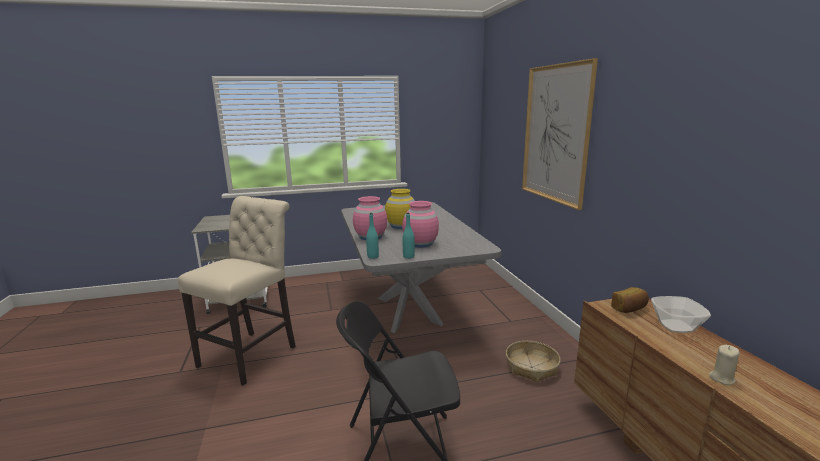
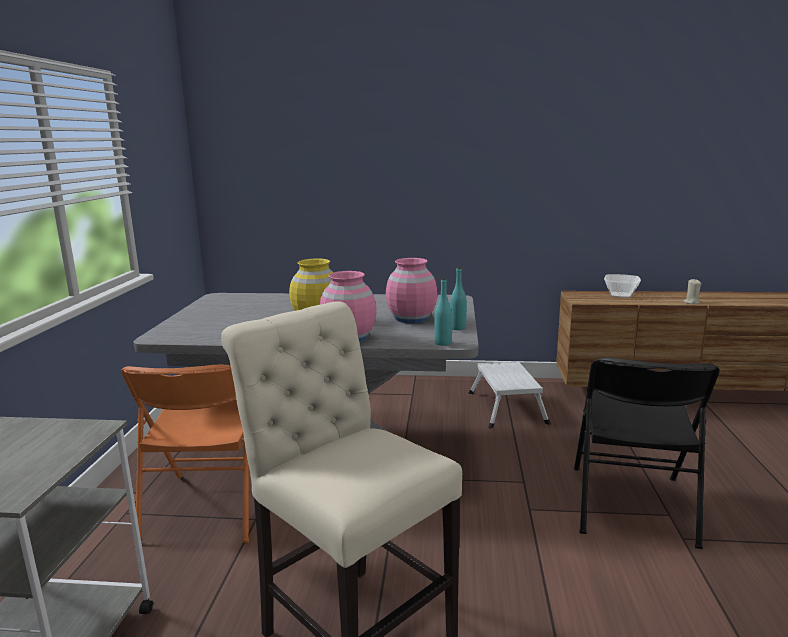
camera: 70 degrees left, 0 degrees up
basket [506,341,560,382] -> white step ladder [469,361,551,429]
picture [522,58,598,210] -> none
bread [611,287,649,313] -> none
none -> orange chair [121,365,249,545]

